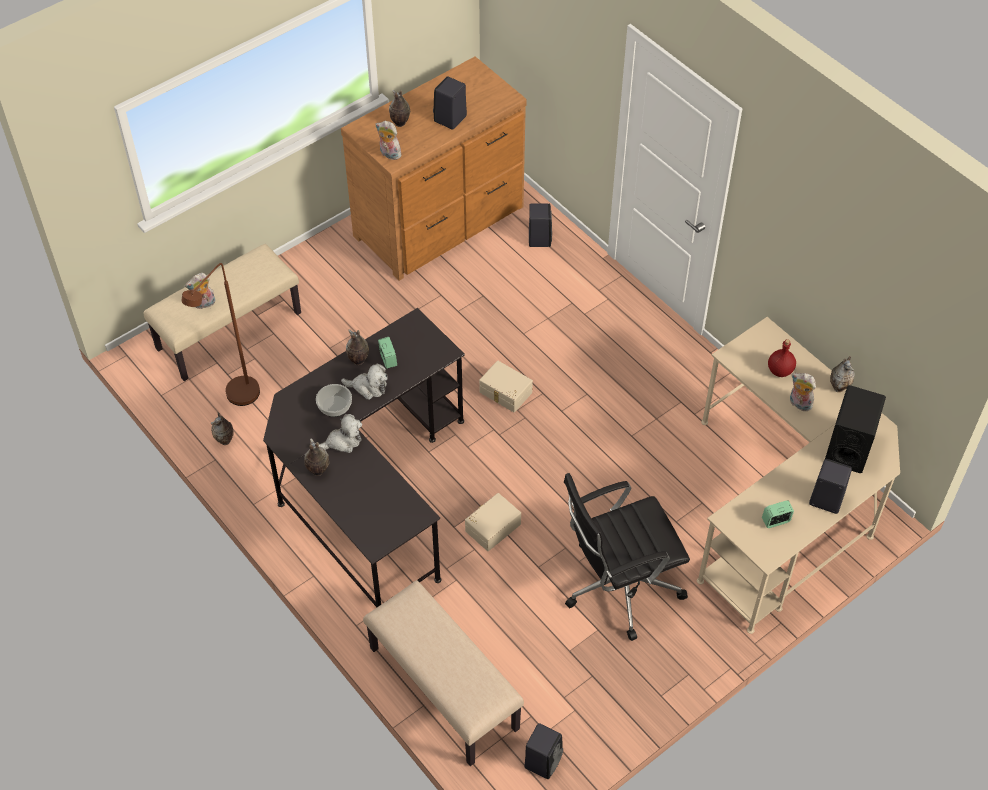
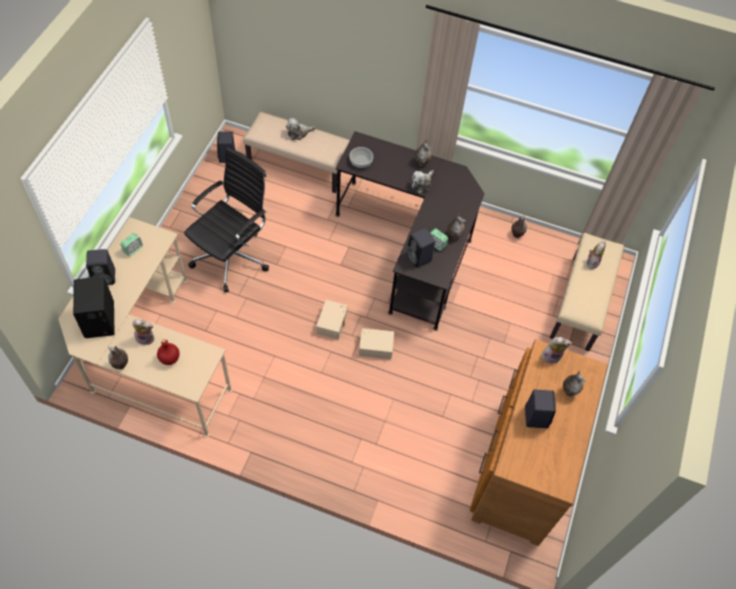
camera: 145 degrees right, 5 degrees up
brown floor lamp [182,263,260,406] -> none
bowl [316,384,352,417] -> bowl moved to [349,147,373,169]
plush toy [341,363,388,400] -> plush toy moved to [286,118,316,140]
beige storage box [465,493,521,551] -> beige storage box moved to [316,300,348,339]
black speaker [529,203,552,247] -> black speaker moved to [406,228,435,268]

